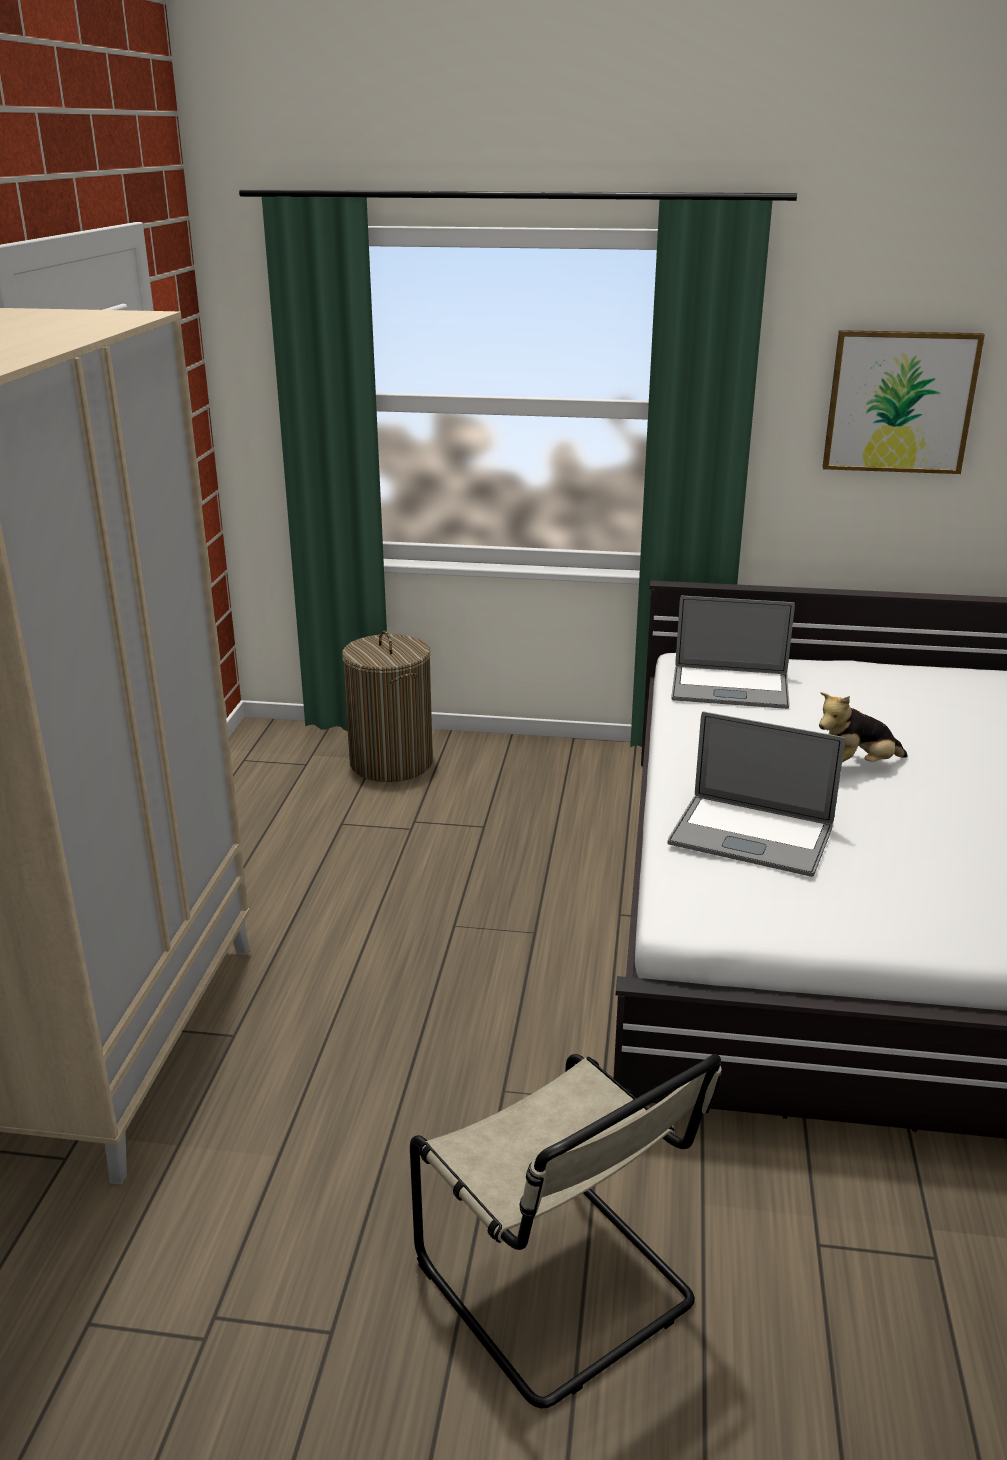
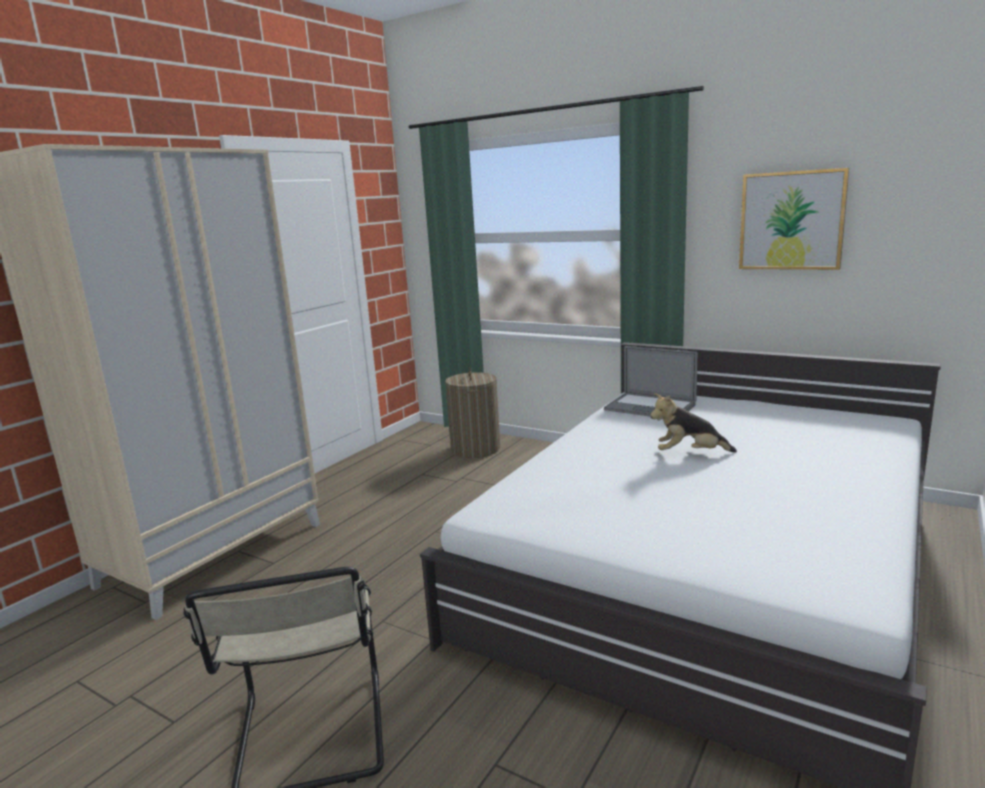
camera: 25 degrees right, 10 degrees down
laptop [667,711,845,877] -> none

